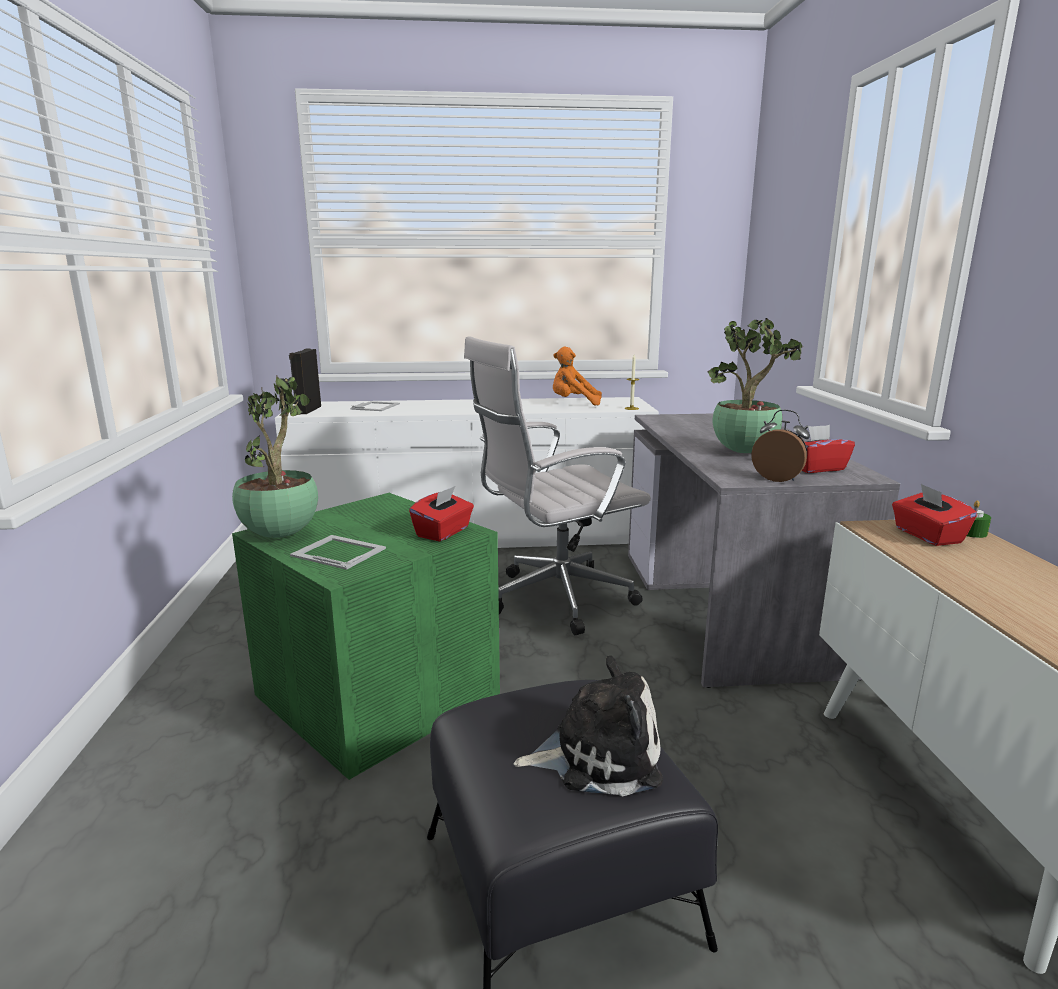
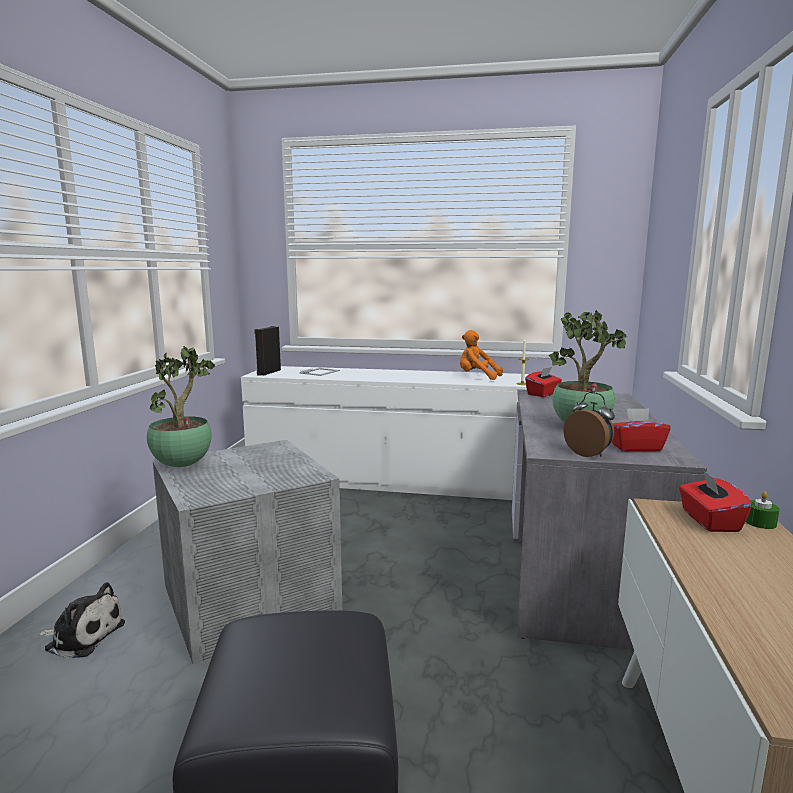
camera: 15 degrees right, 5 degrees down
green storage box [232,493,500,780] -> grey storage box [153,440,342,665]
picture frame [290,535,386,570] -> none
red tissue box [409,486,474,542] -> red tissue box moved to [525,367,562,397]
white office chair [464,336,651,635] -> none
plush toy [513,656,663,797] -> plush toy moved to [38,582,125,658]

